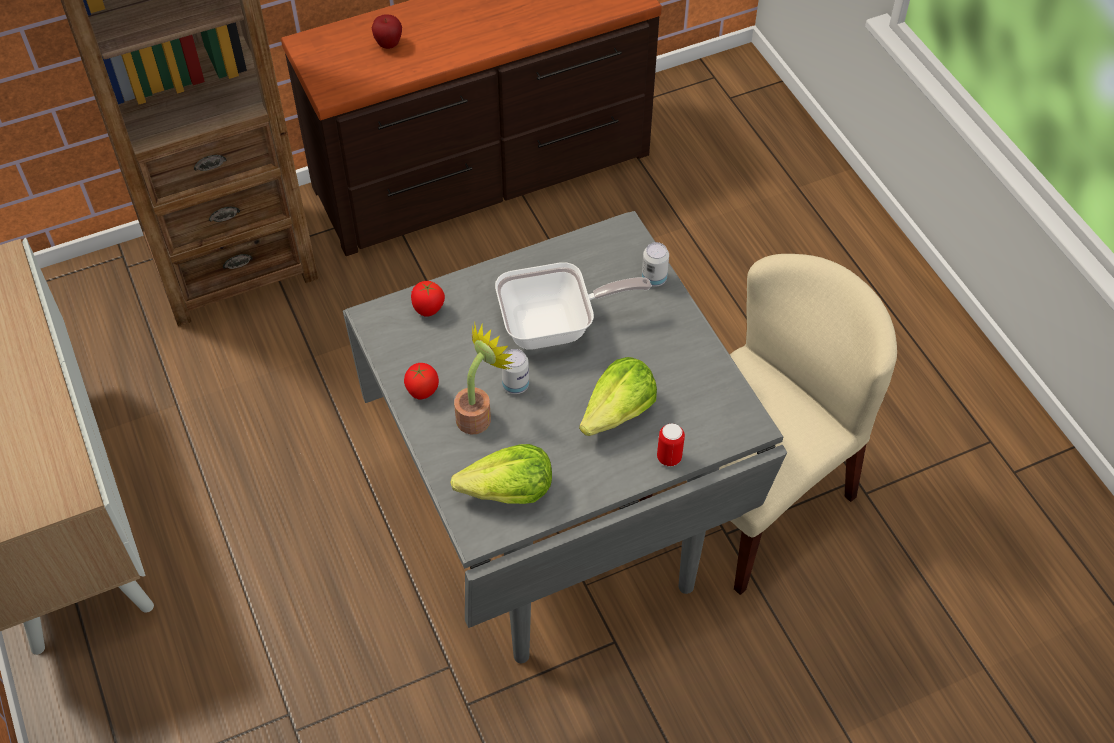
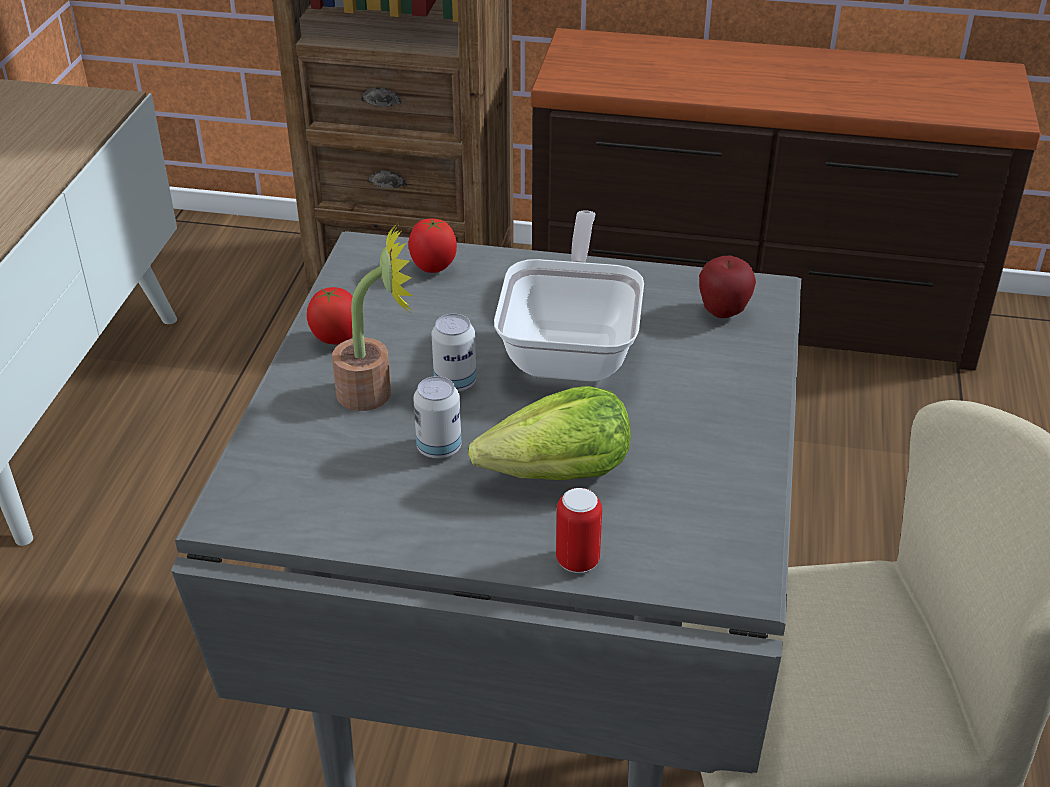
camera: 35 degrees right, 15 degrees down
apple [372,14,402,49] -> apple moved to [699,256,756,318]
lettuce [450,444,552,504] -> none
frying pan [495,262,652,349] -> frying pan turned 105 degrees counterclockwise [494,211,644,381]
can [642,242,669,287] -> can moved to [413,376,461,459]

